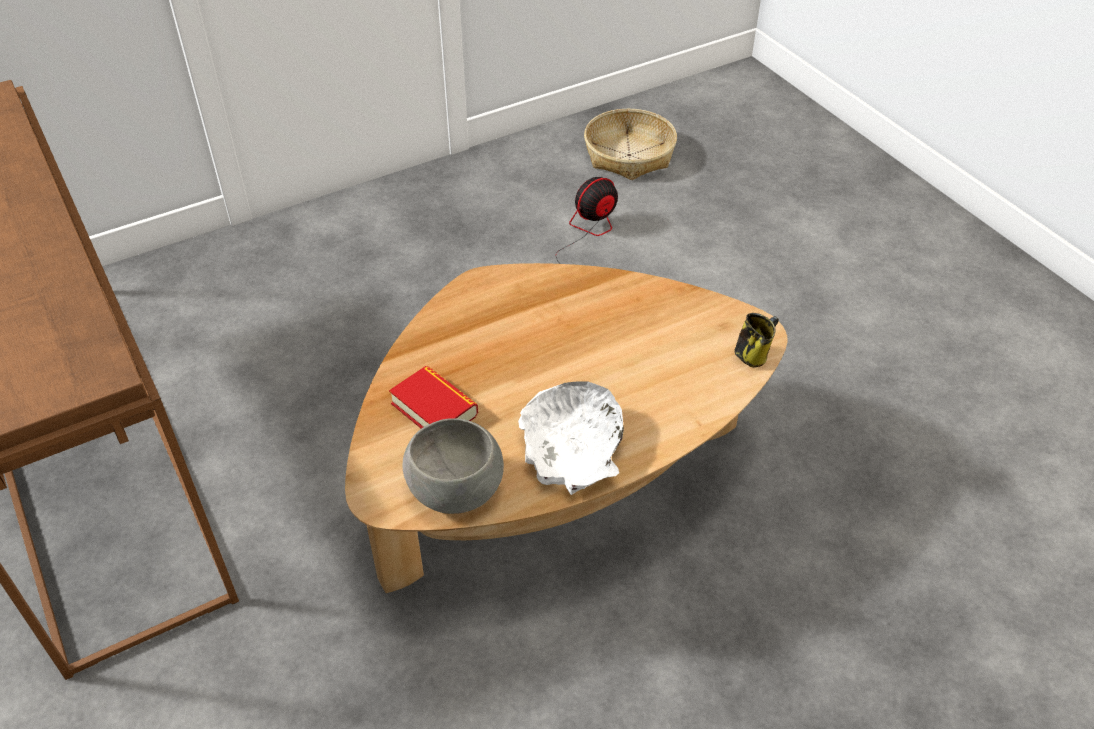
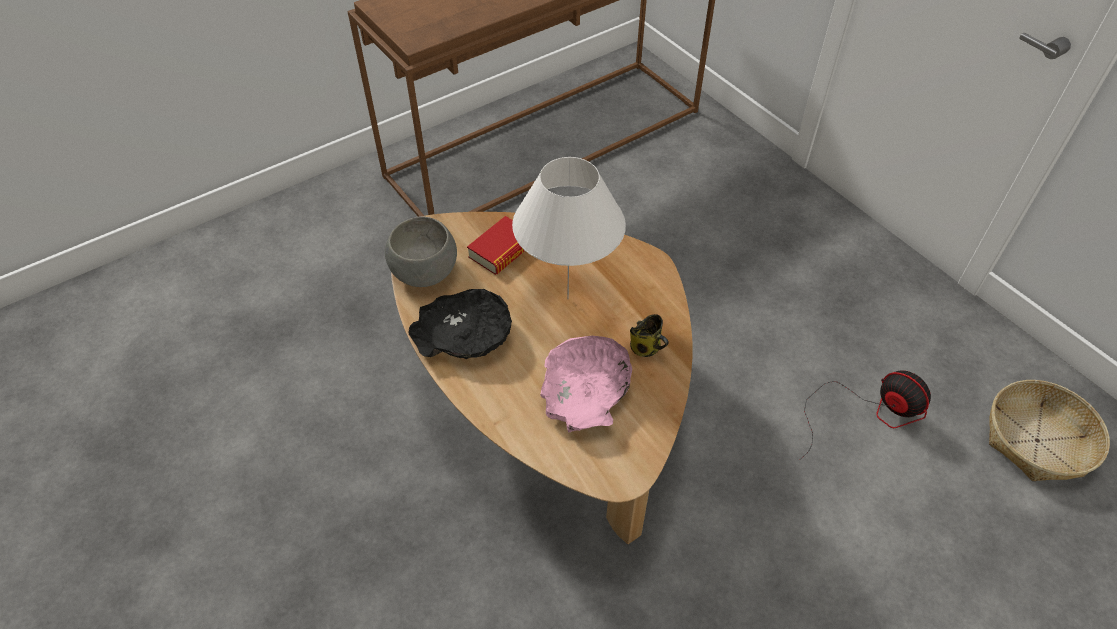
camera: 85 degrees right, 5 degrees up
white bowl [518,381,624,495] -> black bowl [408,289,512,359]
mug [734,313,779,368] -> mug moved to [630,314,669,357]
none -> white table lamp [512,157,626,299]
none -> pink bowl [540,336,632,433]

